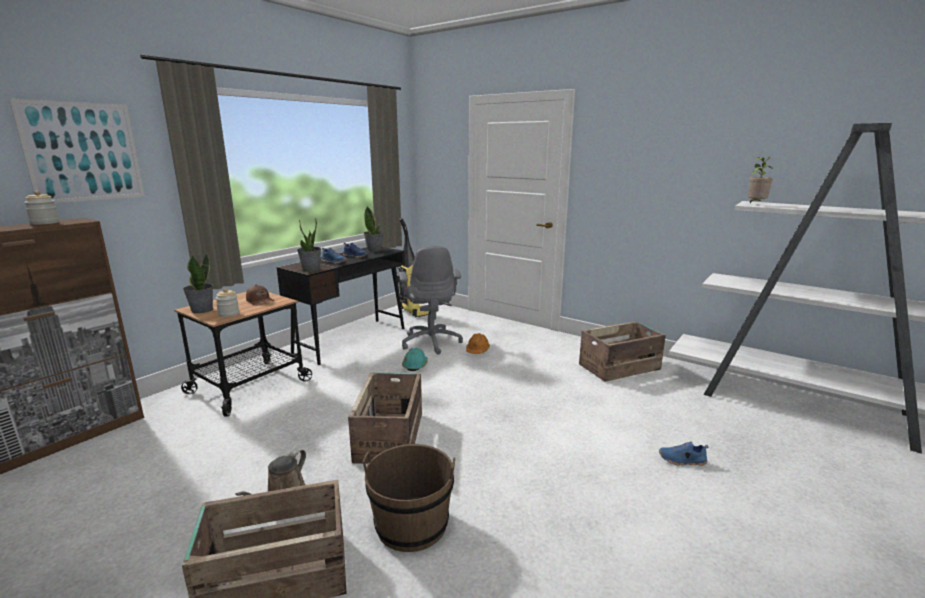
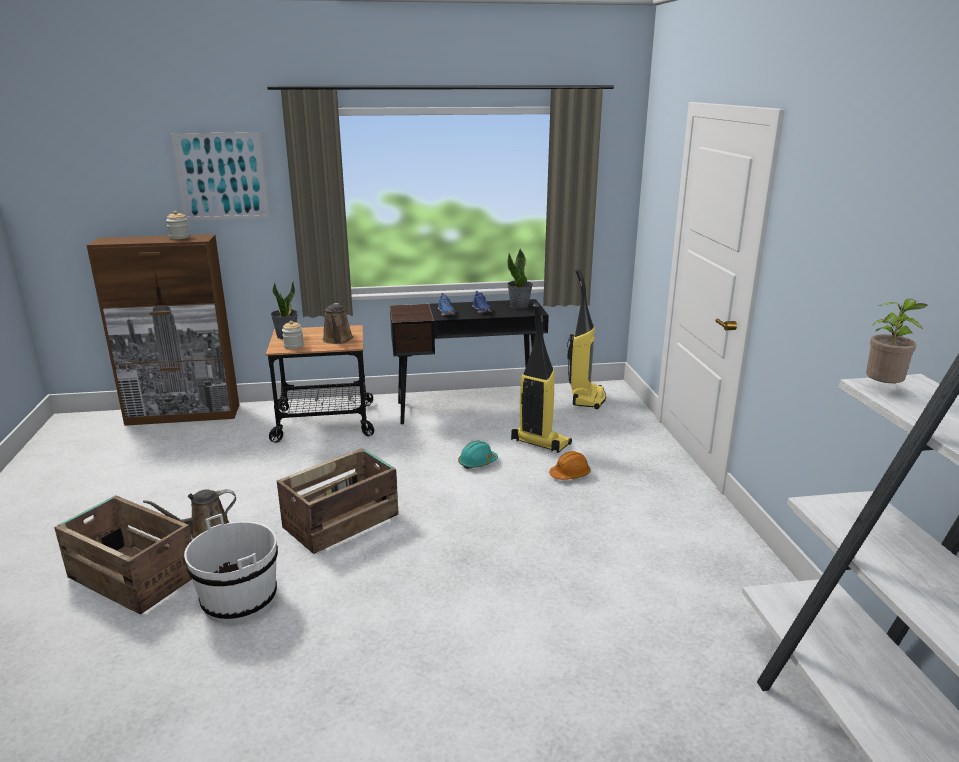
camera: 45 degrees right, 5 degrees up
brown cap [246,285,275,306] -> brown watering can [322,303,353,344]
potted plant [297,218,321,272] -> none
brown bucket [363,444,455,552] -> white bucket [184,514,278,624]
grey office chair [399,246,463,355] -> vacuum cleaner [511,303,572,453]
crate [579,321,666,382] -> none
blue shoe [659,441,709,466] -> none

